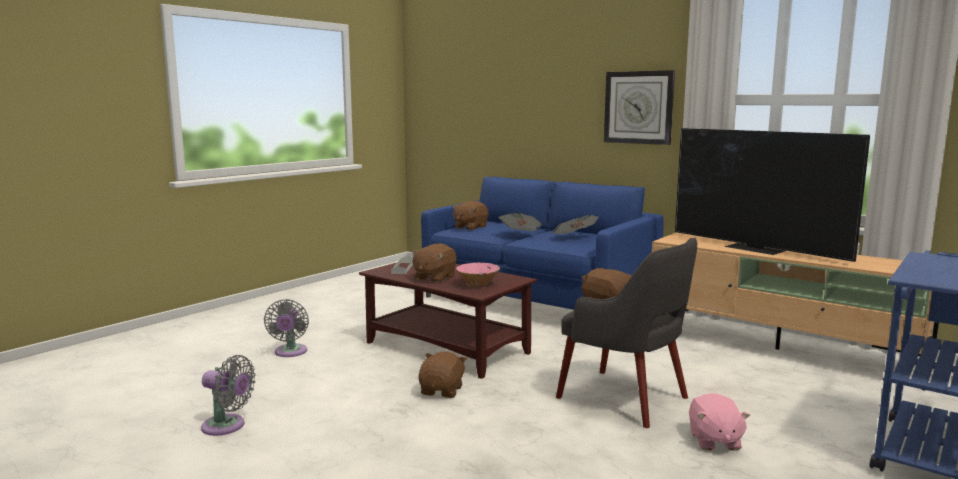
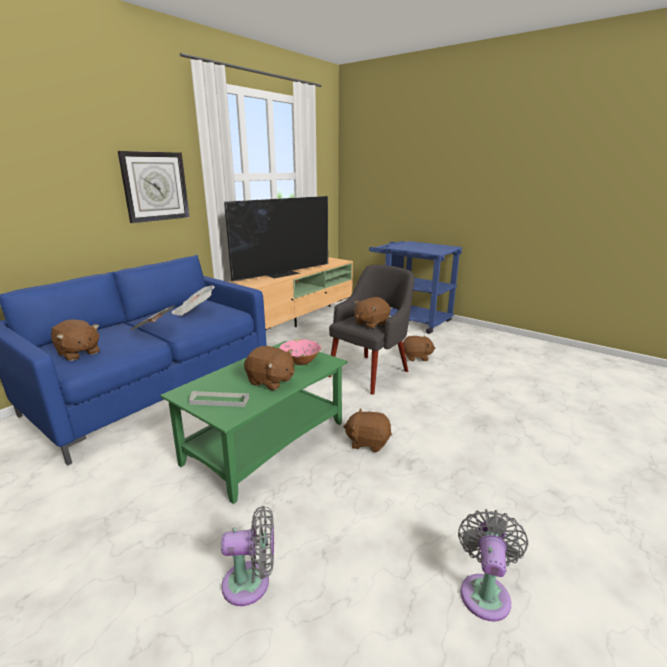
camera: 90 degrees left, 10 degrees up
brown coffee table [359,263,537,379] -> green coffee table [160,341,347,504]
pink plush toy [689,393,750,450] -> brown plush toy [403,335,435,361]

